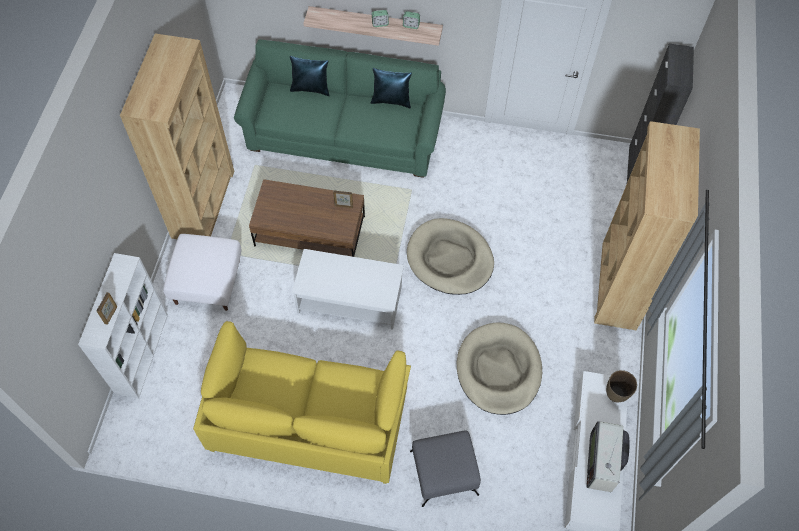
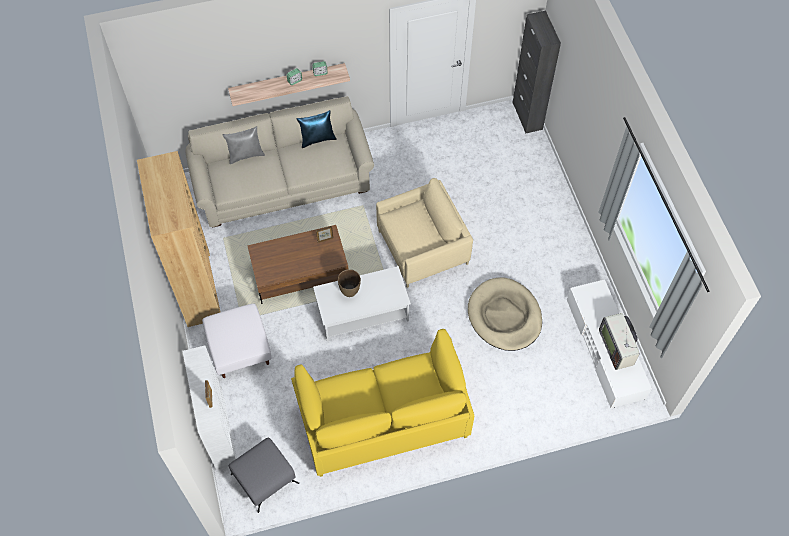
camera: 25 degrees left, 0 degrees up
green sofa [234,39,446,178] -> beige sofa [186,96,374,228]
blue pillow [290,56,330,96] -> grey pillow [223,126,265,164]
beige dog bed [407,218,494,295] -> beige armchair [376,178,473,288]
grey ottoman [410,430,481,507] -> grey ottoman moved to [229,438,299,513]
brown bookcase [594,121,700,330] -> none
brown vase [606,370,637,402] -> brown vase moved to [338,269,361,297]

